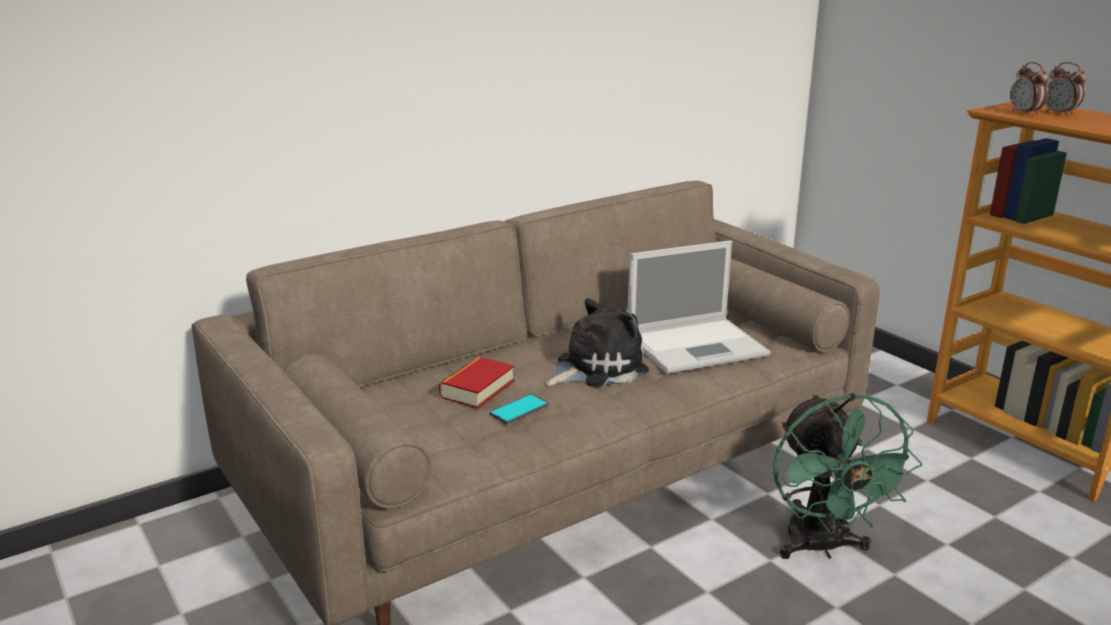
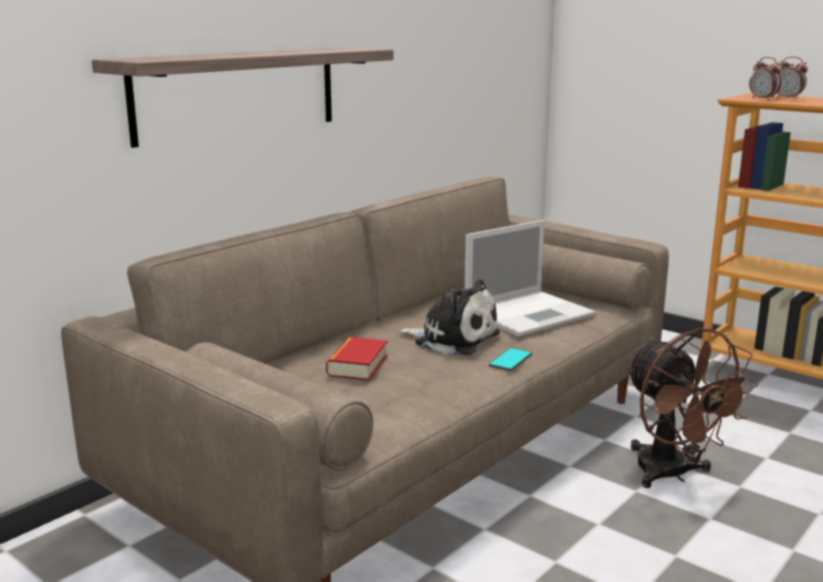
camera: 15 degrees left, 5 degrees down
phone [490,394,549,424] -> phone moved to [489,348,532,371]
plush toy [546,298,649,387] -> plush toy turned 75 degrees clockwise [399,279,500,355]
green fan [773,393,922,559] -> brown fan [626,328,758,488]
none -> shelf [92,48,394,148]

